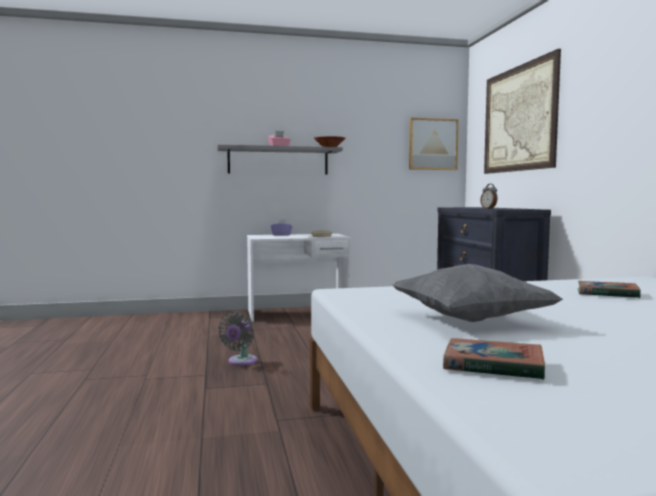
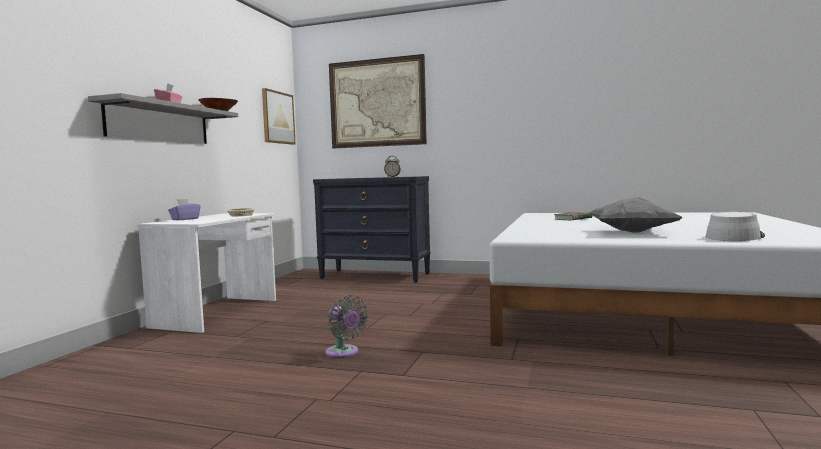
camera: 60 degrees left, 0 degrees up
book [443,338,545,380] -> grey hat [705,212,765,241]

